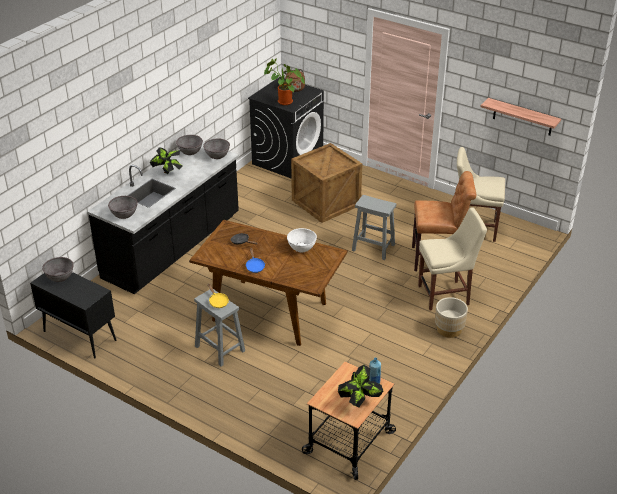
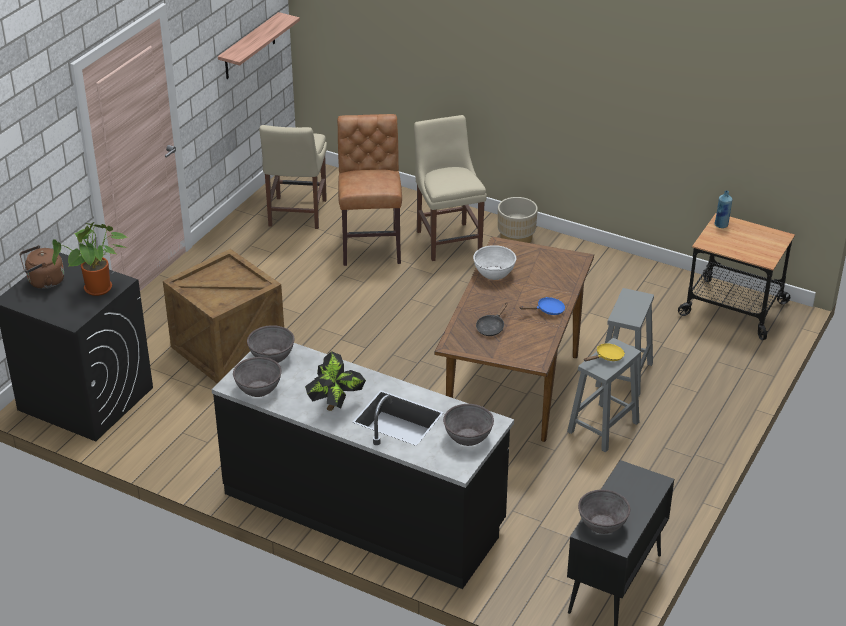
camera: 95 degrees left, 0 degrees up
potted plant [338,365,384,407] -> none
grey stool [352,195,396,260] -> grey stool moved to [595,288,654,397]

